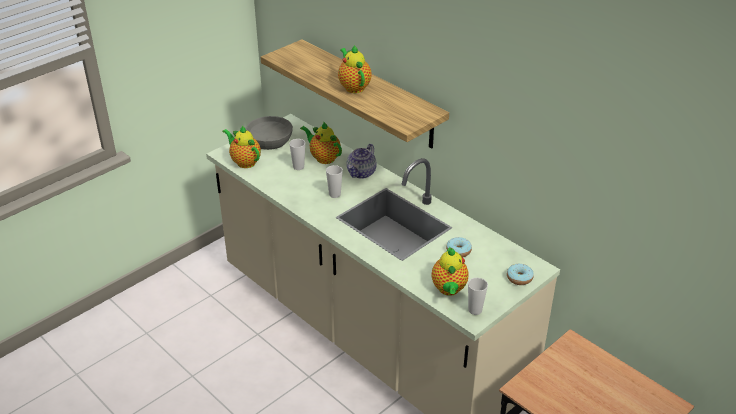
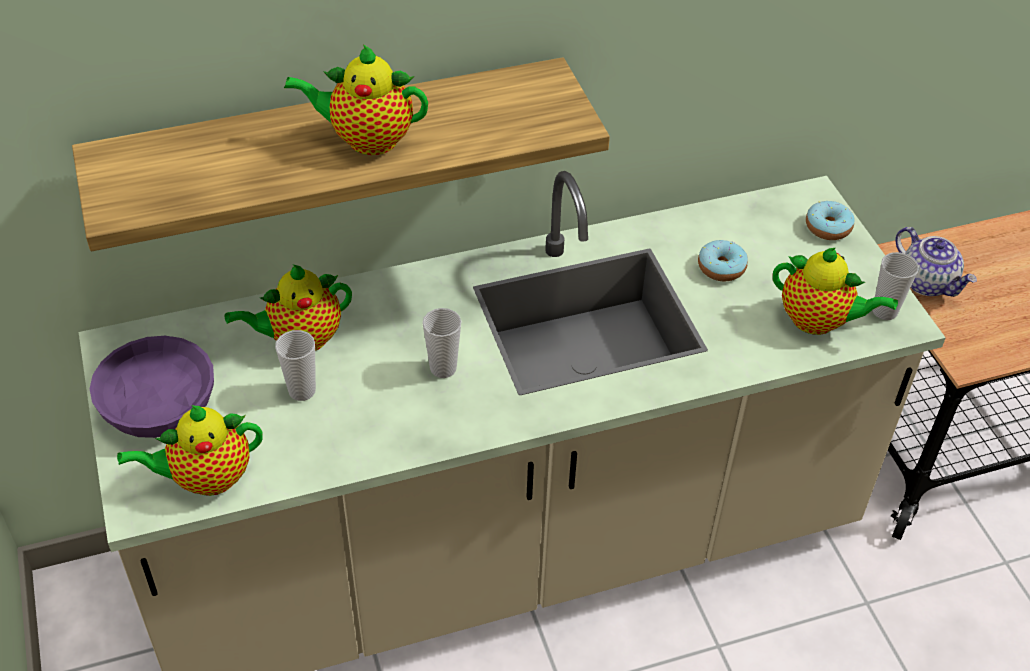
camera: 65 degrees left, 10 degrees up
grey bowl [245,116,293,150] -> purple bowl [90,336,214,438]
teapot [347,144,376,179] -> teapot moved to [895,227,977,297]

